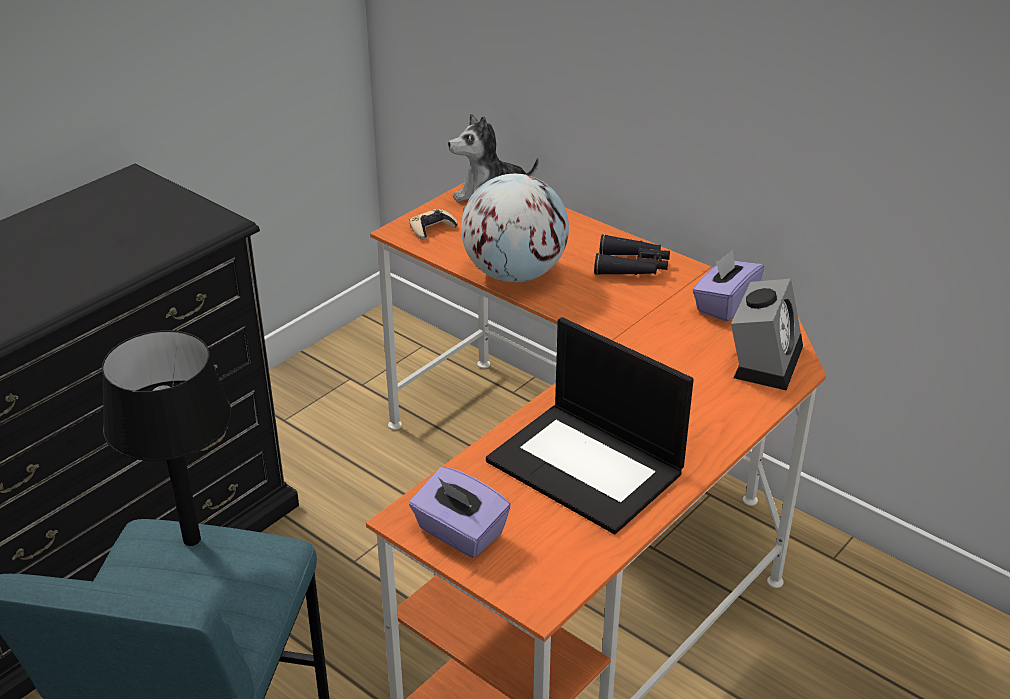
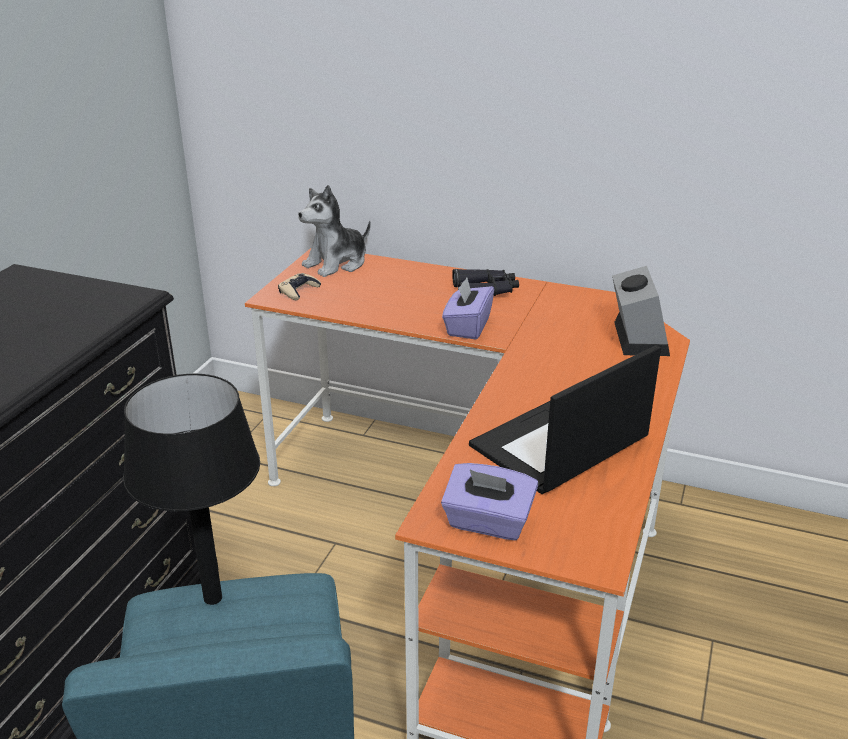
camera: 20 degrees left, 5 degrees down
globe [461,174,569,282] -> none
laptop [486,317,694,534] -> laptop turned 120 degrees clockwise [469,345,661,494]
purple tissue box [692,250,764,322] -> purple tissue box moved to [442,277,494,339]

